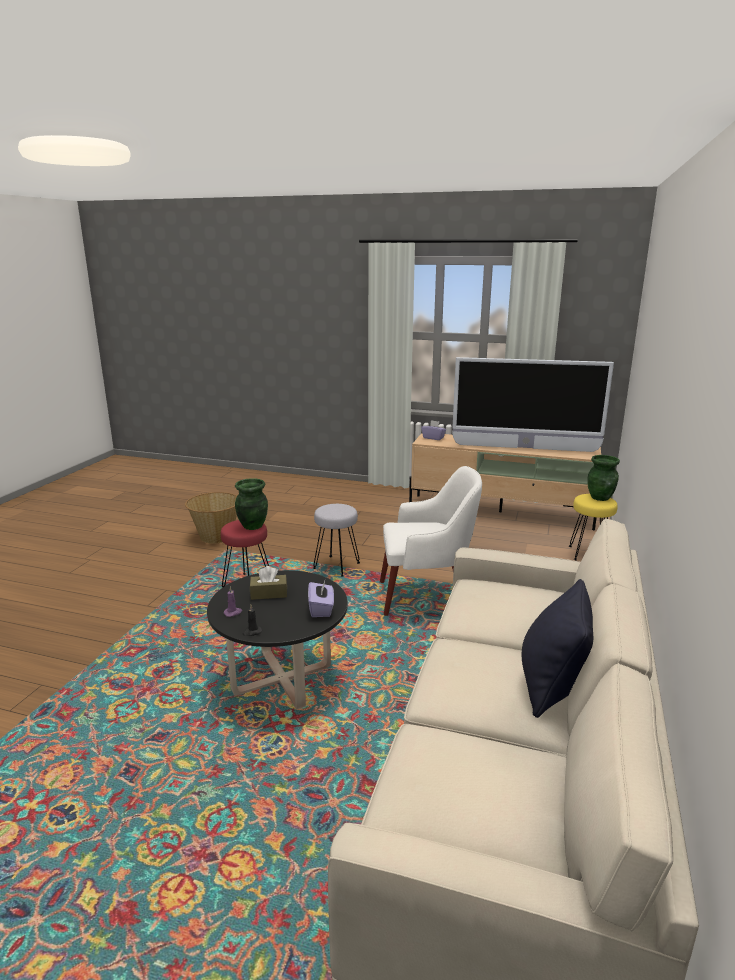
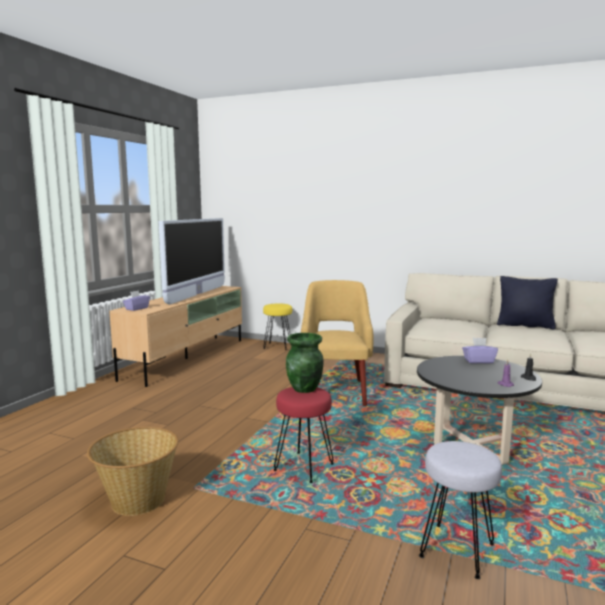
camera: 85 degrees left, 10 degrees down
brown tissue box [250,566,287,600] -> none
grey stool [313,504,360,577] -> grey stool moved to [419,441,502,579]
white armchair [380,466,482,616] -> yellow armchair [301,280,374,406]
green vase [588,455,620,501] -> none

